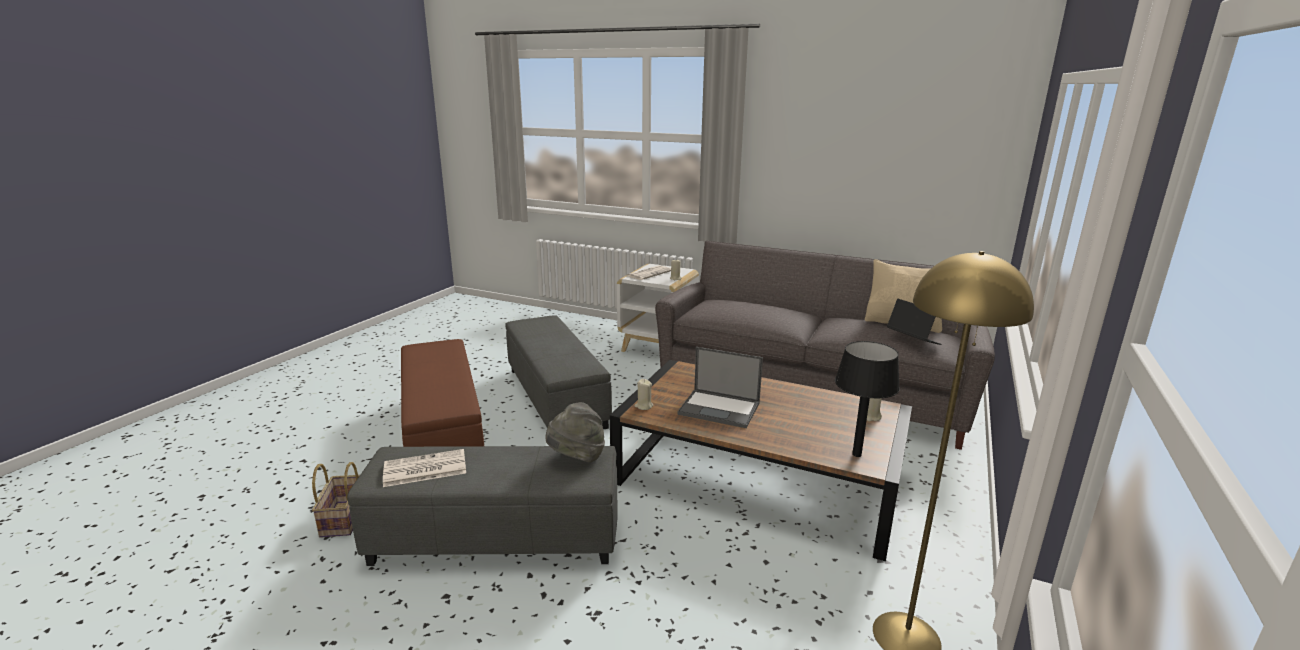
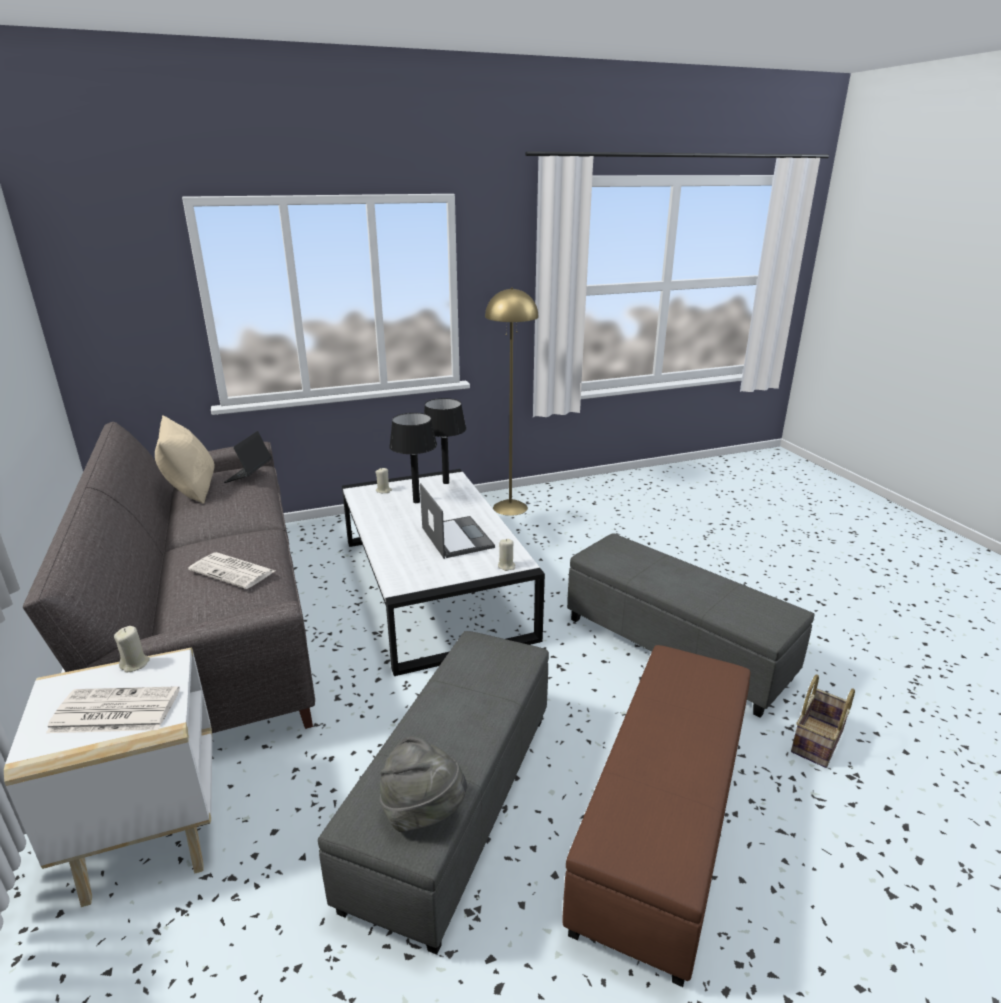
camera: 135 degrees left, 5 degrees up
newspaper [383,449,466,487] -> newspaper moved to [188,552,275,589]
grey hat [545,402,605,463] -> grey hat moved to [380,736,467,832]
brown coffee table [610,360,912,562] -> white coffee table [342,469,545,676]
none -> black table lamp [389,413,437,503]

